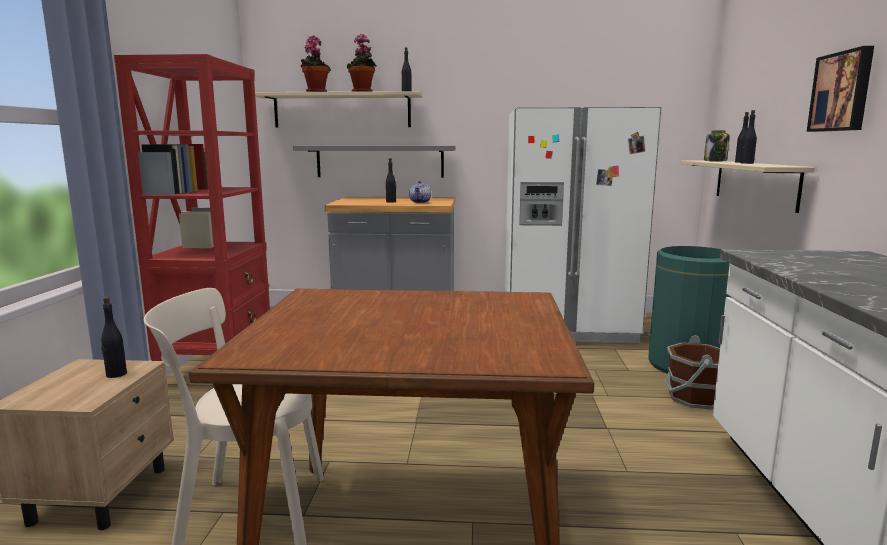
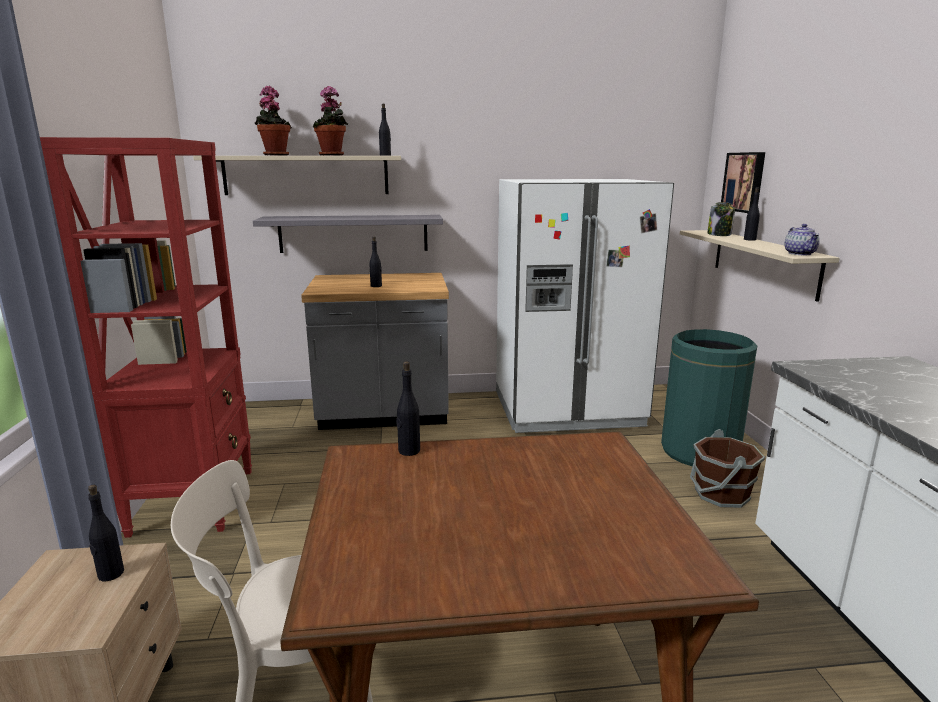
camera: 10 degrees left, 5 degrees up
teapot [409,181,431,203] -> teapot moved to [785,224,820,255]
black bottle [741,110,757,164] -> black bottle moved to [396,361,420,456]
picture [807,46,874,132] -> picture moved to [721,152,765,213]

